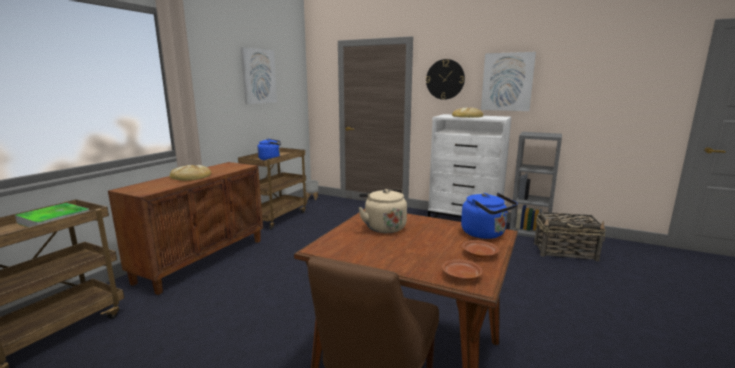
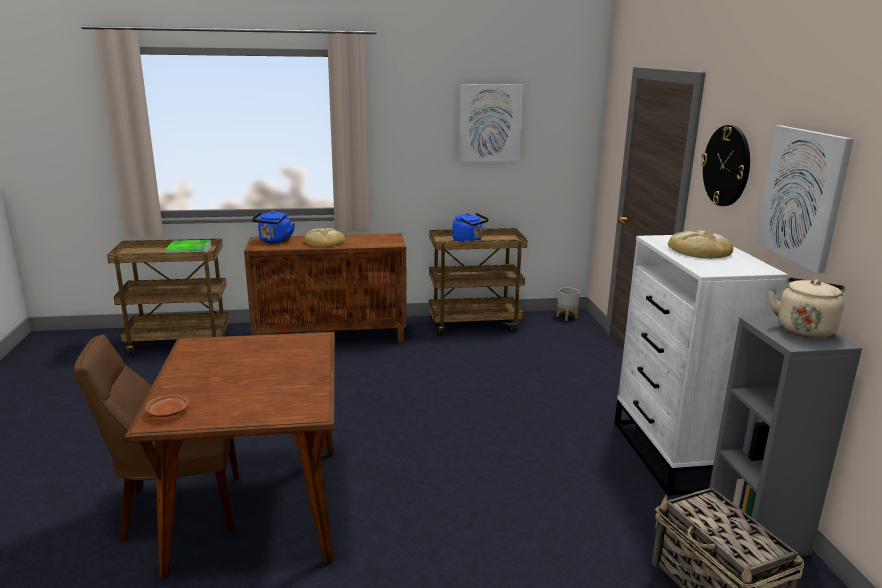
camera: 55 degrees right, 5 degrees up
beige kettle [358,189,407,233] -> beige kettle moved to [769,277,845,338]
blue kettle [461,193,518,239] -> blue kettle moved to [252,211,295,244]
brown plate [462,240,500,258] -> none

